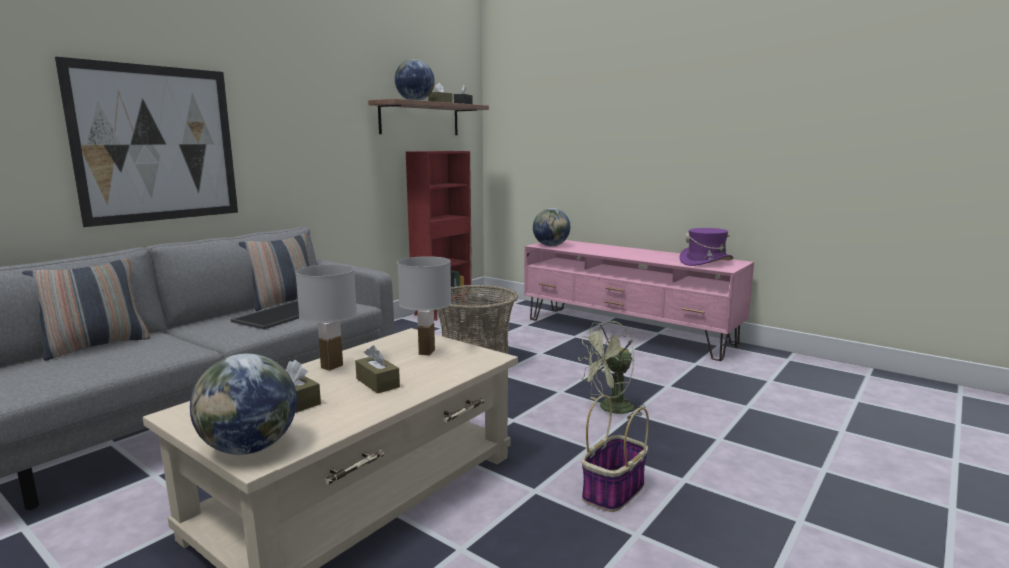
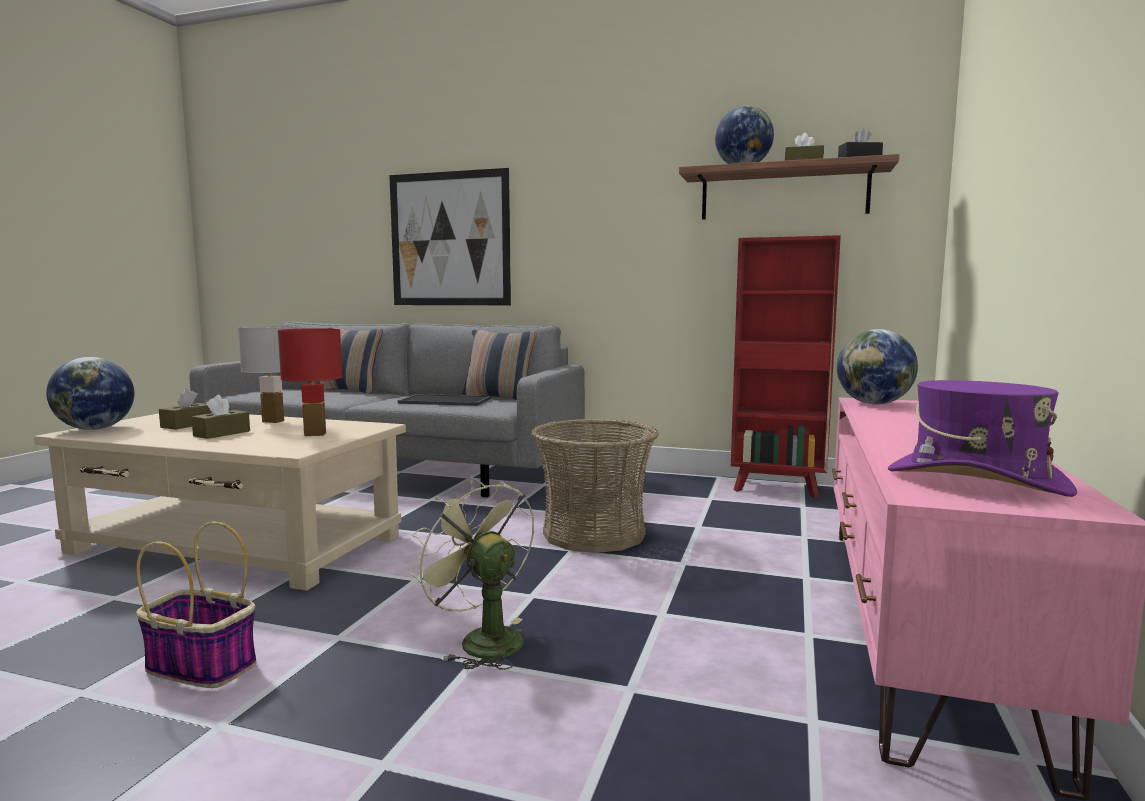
camera: 70 degrees right, 5 degrees down
white table lamp [397,256,451,355] -> red table lamp [277,328,343,436]

